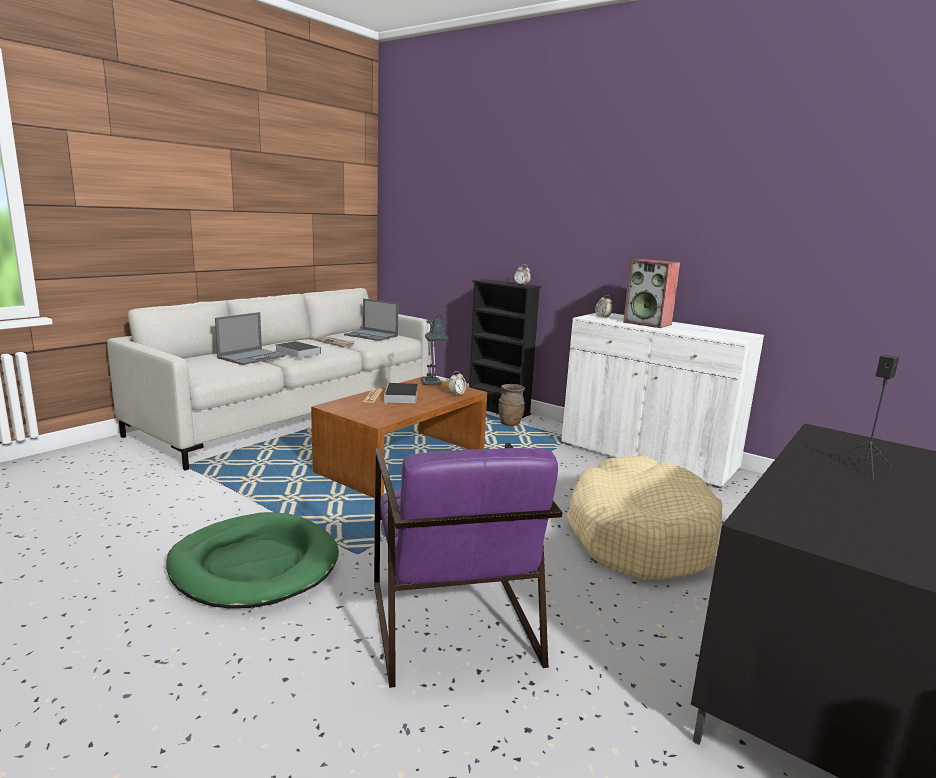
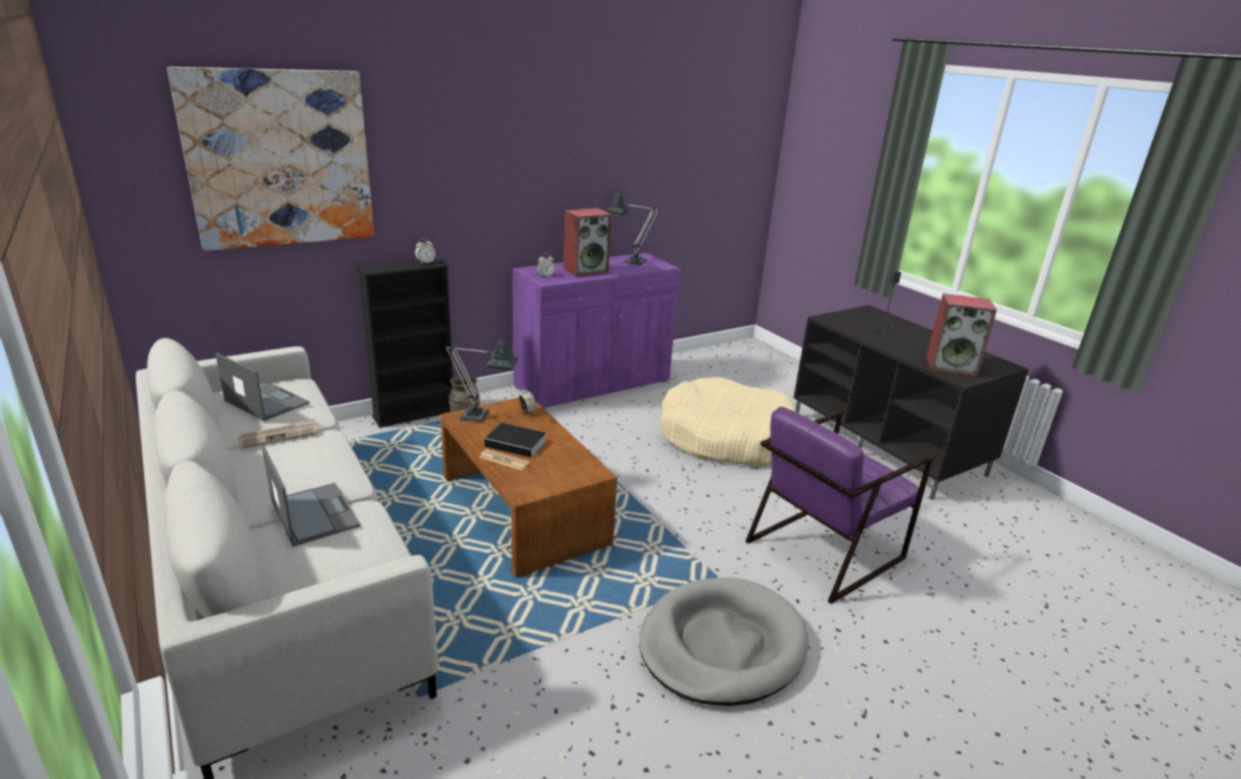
camera: 70 degrees left, 10 degrees up
green dog bed [166,512,339,608] -> grey dog bed [639,577,808,706]
book [275,341,321,358] -> none
laptop [344,299,398,341] -> laptop turned 105 degrees counterclockwise [215,353,310,421]
purple armchair [374,443,562,688] -> purple armchair turned 135 degrees clockwise [745,407,934,604]
white cabinet [562,313,764,489] -> purple cabinet [512,253,680,409]
none -> picture [167,67,374,251]
none -> table lamp [605,189,660,265]
none -> speaker [926,293,997,376]

